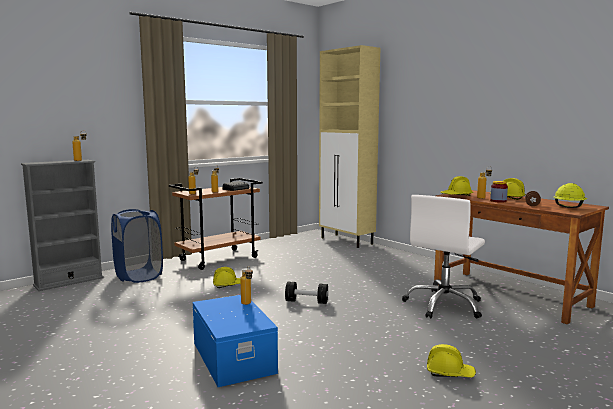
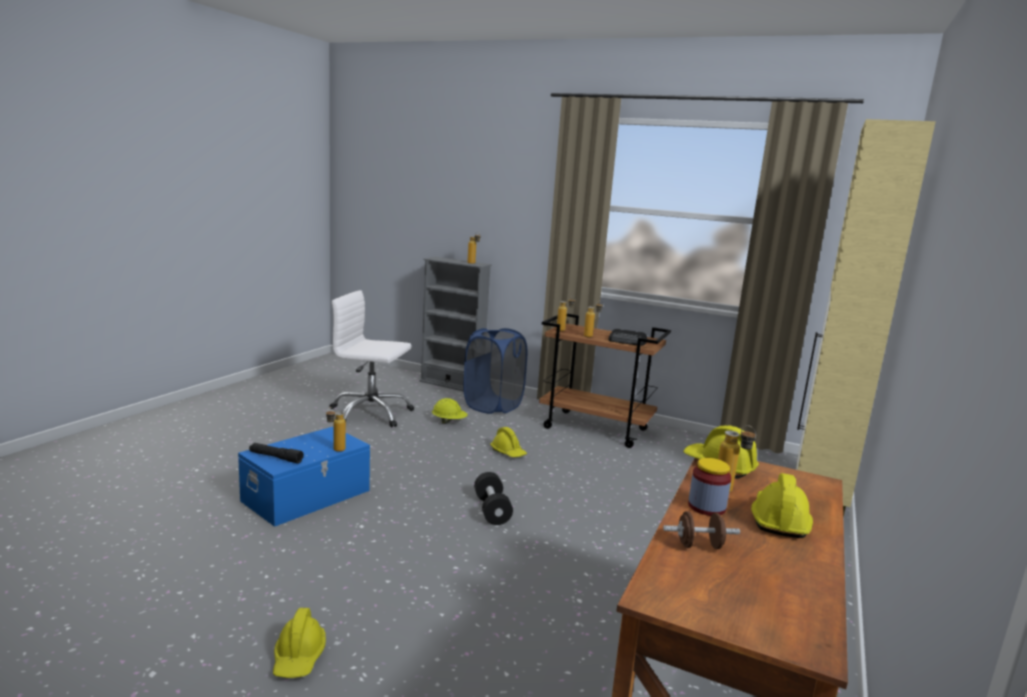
camera: 65 degrees right, 5 degrees up
white office chair [402,195,485,319] -> white office chair moved to [330,290,414,428]
yellow hard hat [554,183,587,208] -> yellow hard hat moved to [432,398,468,424]
none -> black flashlight [249,443,304,464]

